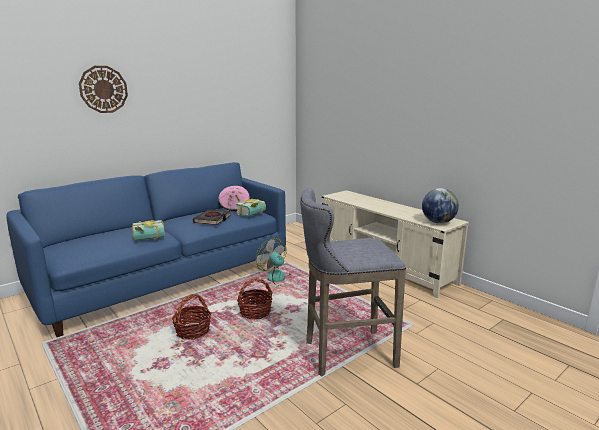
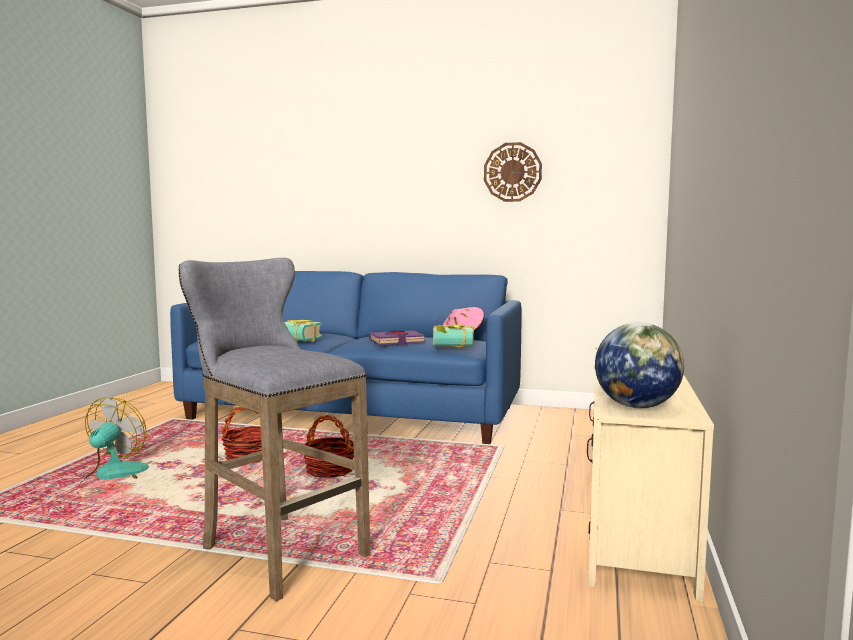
camera: 55 degrees right, 10 degrees down
wall clock [79,66,128,113] -> wall clock moved to [484,142,542,202]
black book [193,209,231,225] -> purple book [369,330,425,345]
fan [256,238,295,286] -> fan moved to [79,397,149,489]

